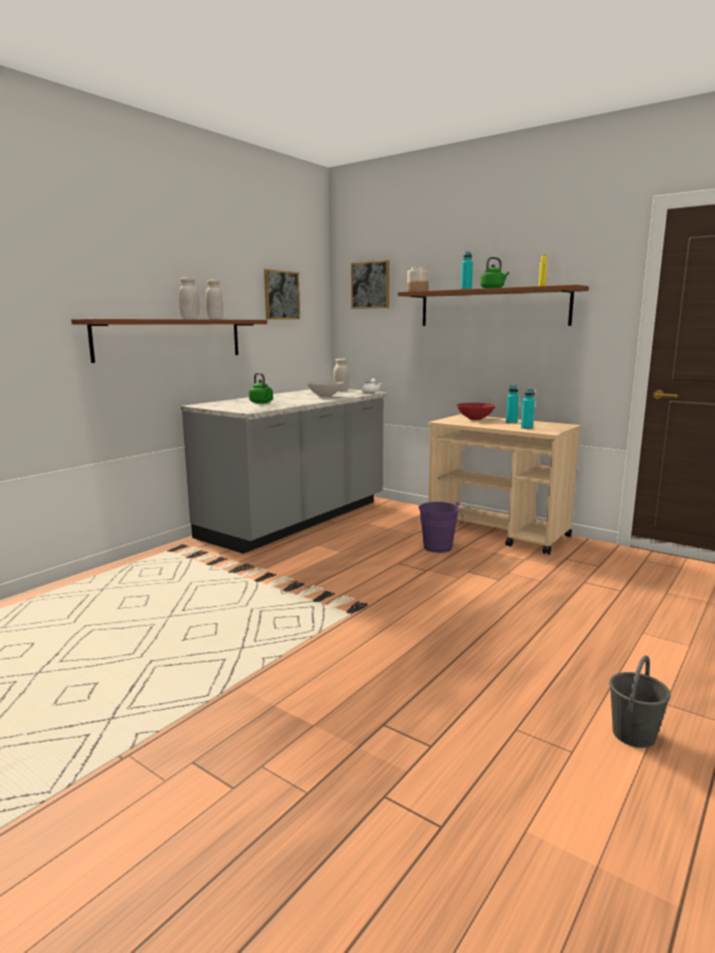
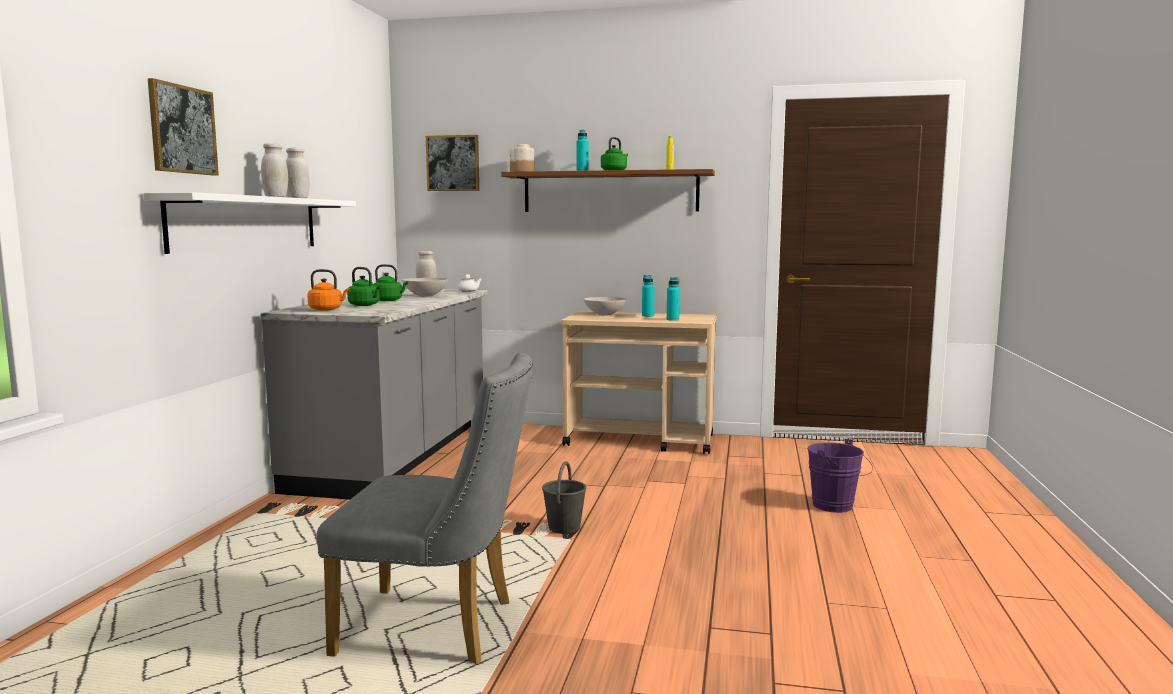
camera: 25 degrees left, 5 degrees down
brown shelf [71,319,267,363] -> white shelf [143,192,356,254]
picture [264,269,300,320] -> picture moved to [148,78,219,176]
purple bucket [419,501,463,553] -> purple bucket moved to [808,439,873,513]
red bowl [457,403,495,420] -> white bowl [584,297,626,316]
grey bucket [609,655,671,748] -> grey bucket moved to [542,461,587,534]
none -> orange kettle [307,269,350,311]
none -> grey chair [317,353,533,664]
none -> green kettle [373,264,408,301]

